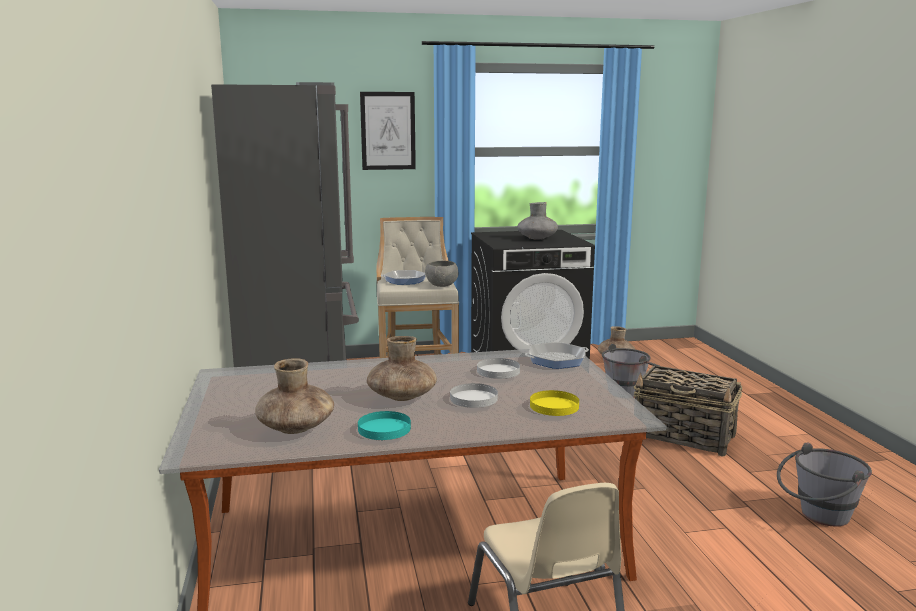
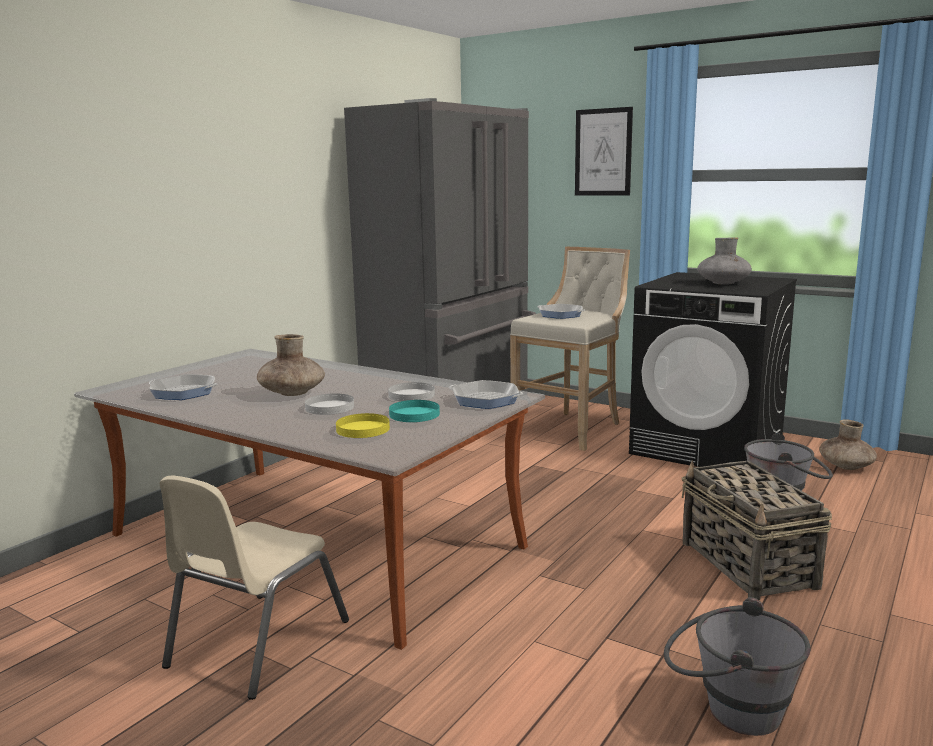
camera: 45 degrees right, 0 degrees up
brown vase [255,358,334,434] -> frying pan [149,374,217,400]
turquoise plate [358,411,411,440] -> turquoise plate moved to [389,400,440,422]
grey bowl [425,261,458,287] -> none

